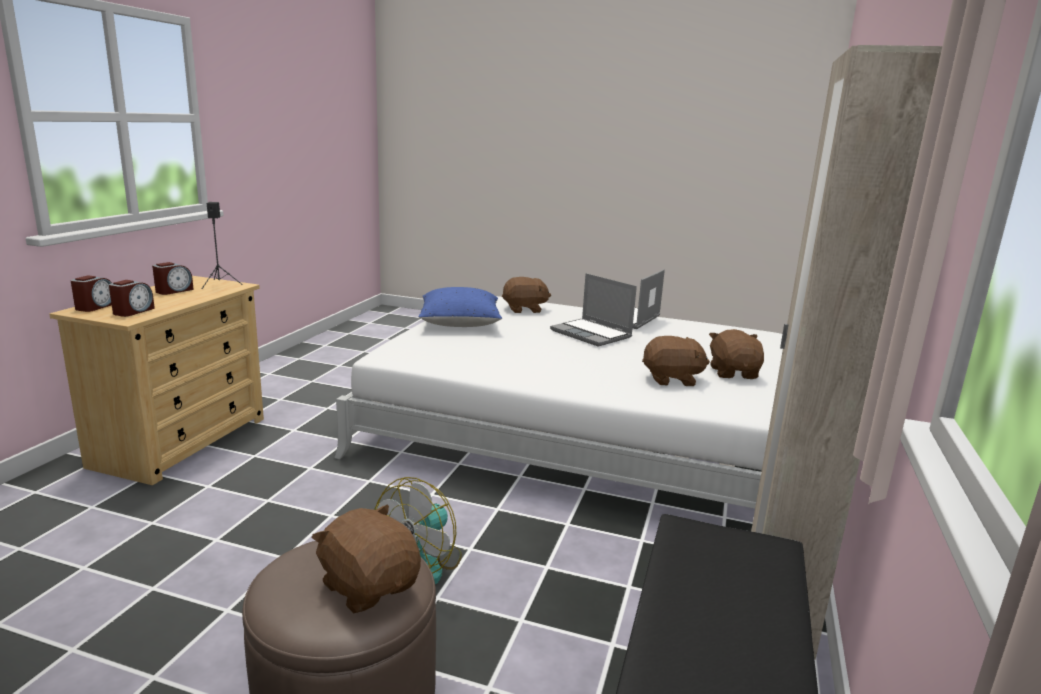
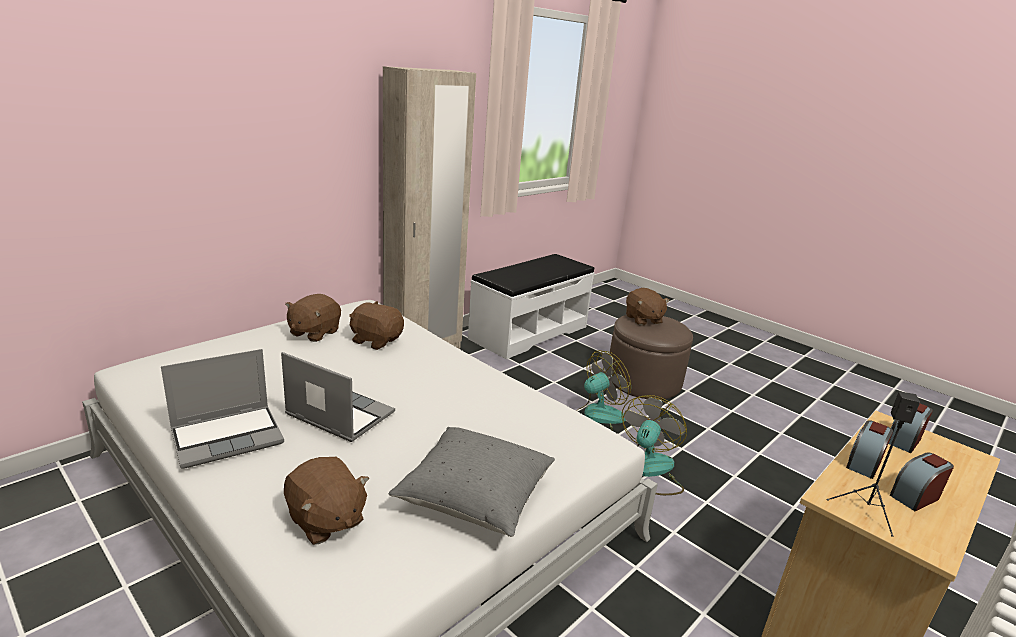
camera: 155 degrees left, 5 degrees up
alarm clock [71,275,112,312] -> alarm clock moved to [846,420,893,479]
blue pillow [418,287,502,327] -> grey pillow [389,427,555,537]
brown plush toy [502,277,551,313] -> brown plush toy turned 150 degrees counterclockwise [284,457,369,545]
laptop [550,273,637,347] -> laptop turned 45 degrees counterclockwise [281,352,395,442]
none -> fan [622,395,687,495]

